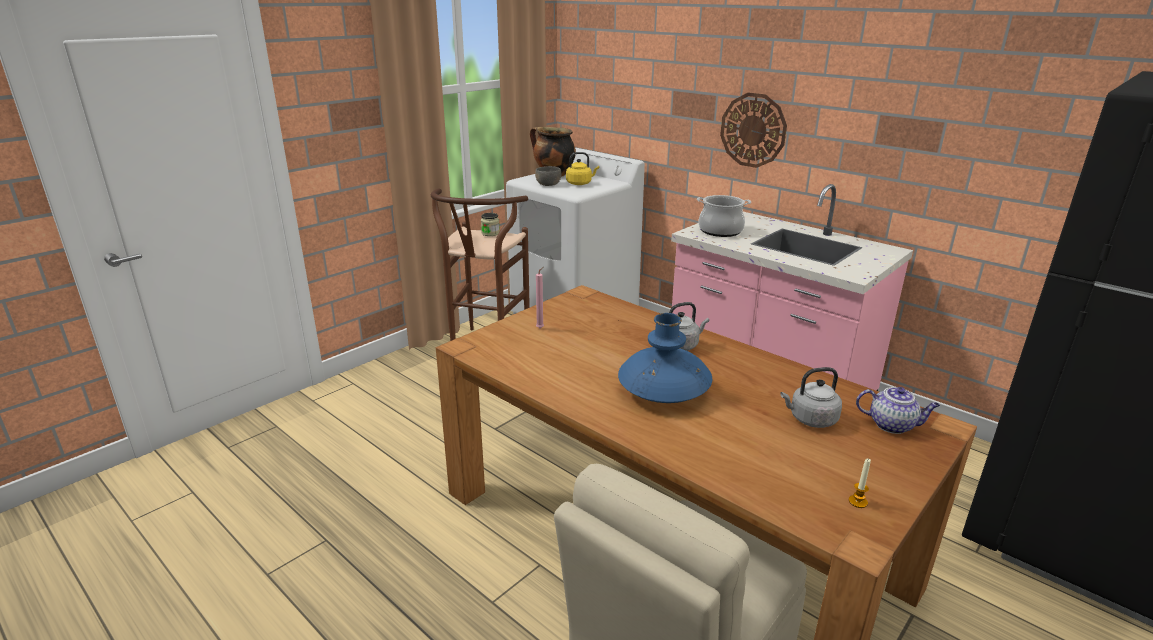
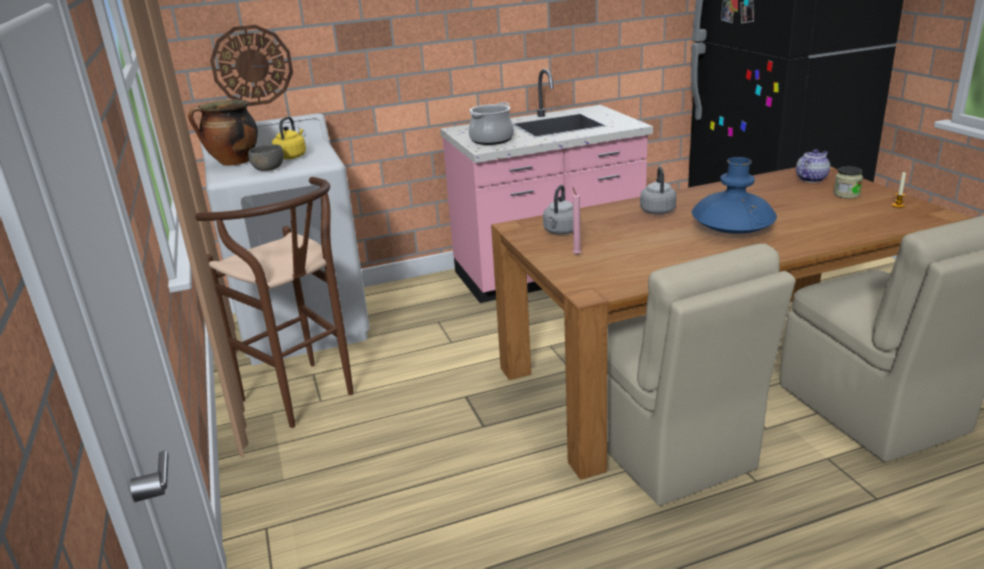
camera: 60 degrees left, 0 degrees up
jar [481,213,500,236] -> jar moved to [833,166,863,199]
wall clock [720,93,787,168] -> wall clock moved to [210,25,293,106]
grey kettle [780,367,842,428] -> grey kettle moved to [543,185,581,234]
none -> beige chair [607,244,795,506]

